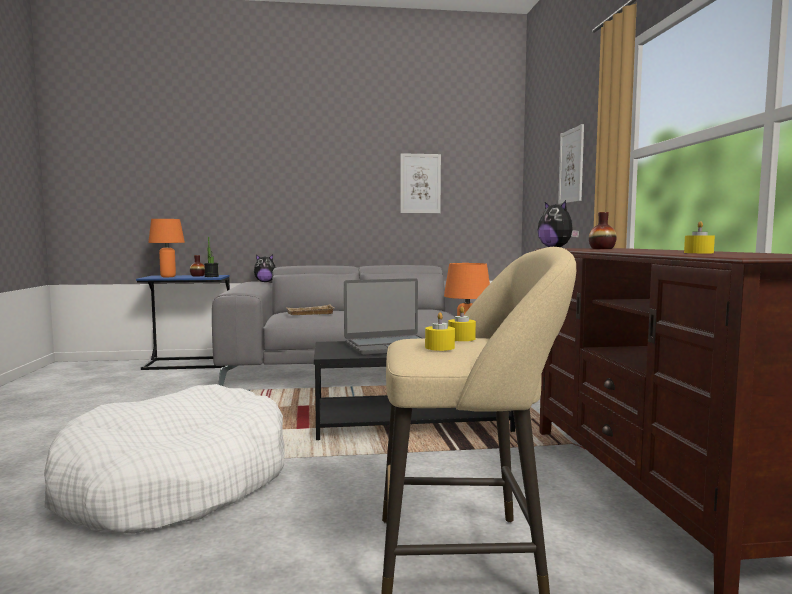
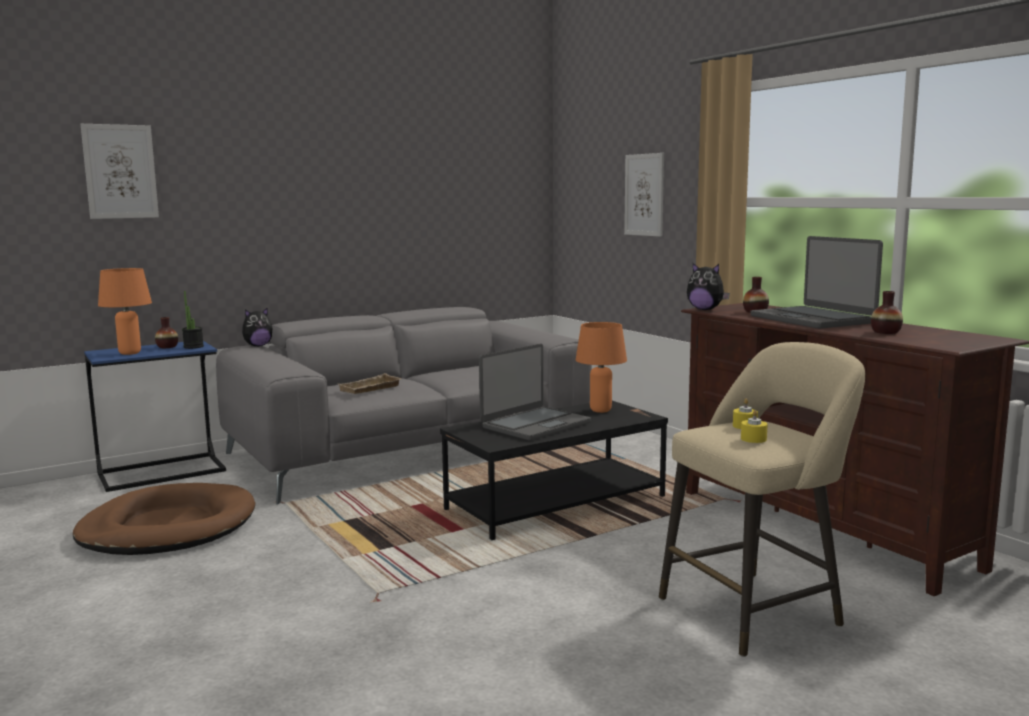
camera: 25 degrees left, 5 degrees up
white dog bed [44,384,285,534] -> none
picture [400,153,441,213] -> picture moved to [81,124,159,219]
yellow candle [684,221,715,253] -> vase [871,291,903,334]
none -> brown dog bed [73,483,255,555]
none -> laptop [750,236,883,329]

